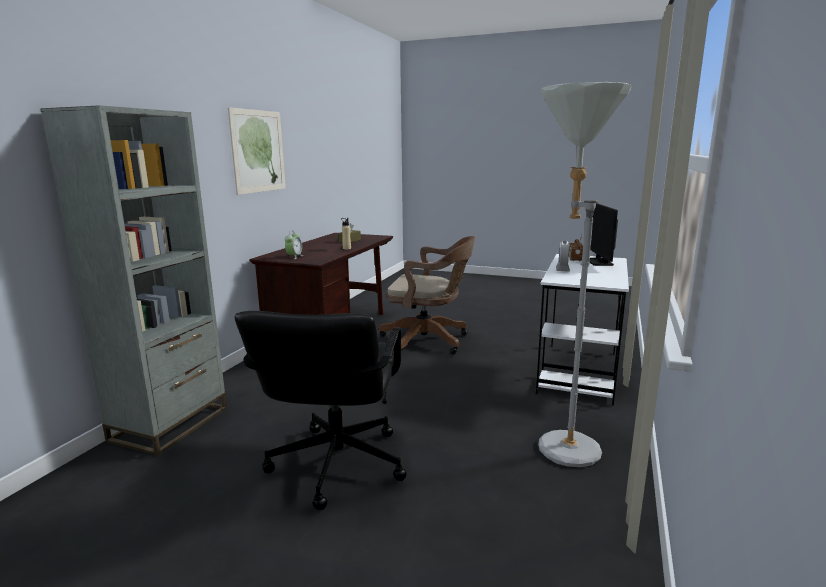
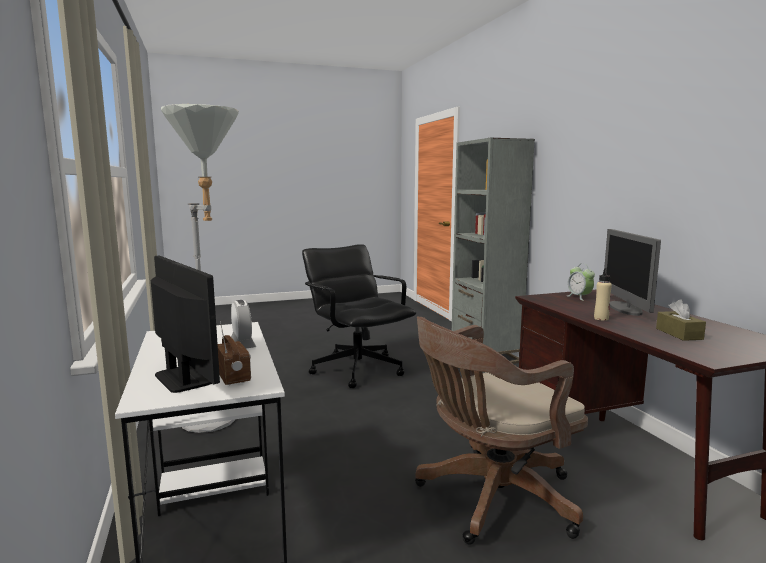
camera: 140 degrees right, 5 degrees down
picture [228,107,286,195] -> none
none -> monitor [604,229,661,316]

